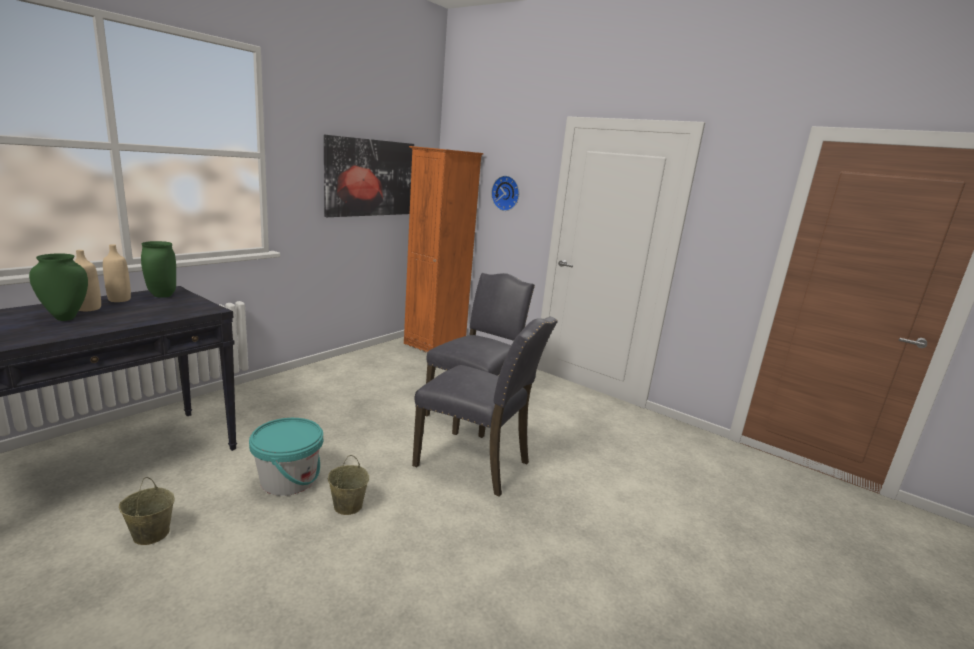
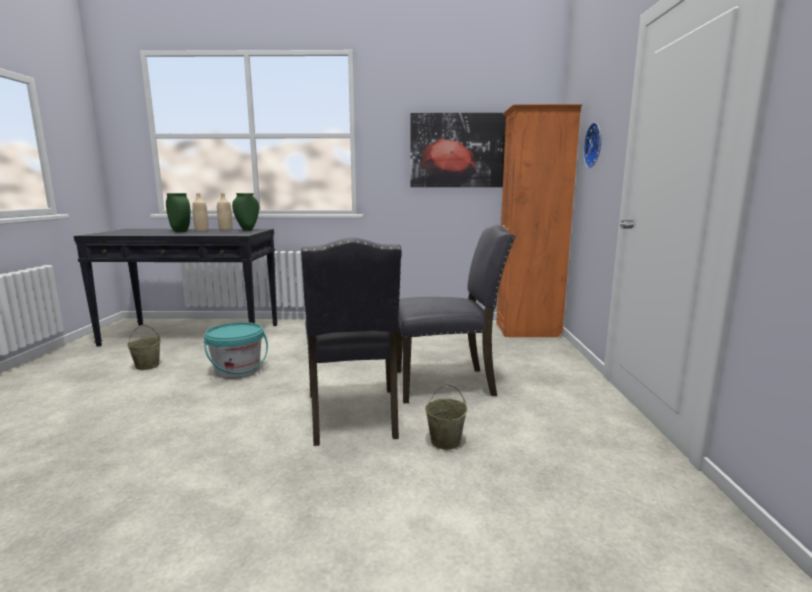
camera: 55 degrees right, 5 degrees down
beige bucket [328,455,369,515] -> beige bucket moved to [425,384,468,450]

